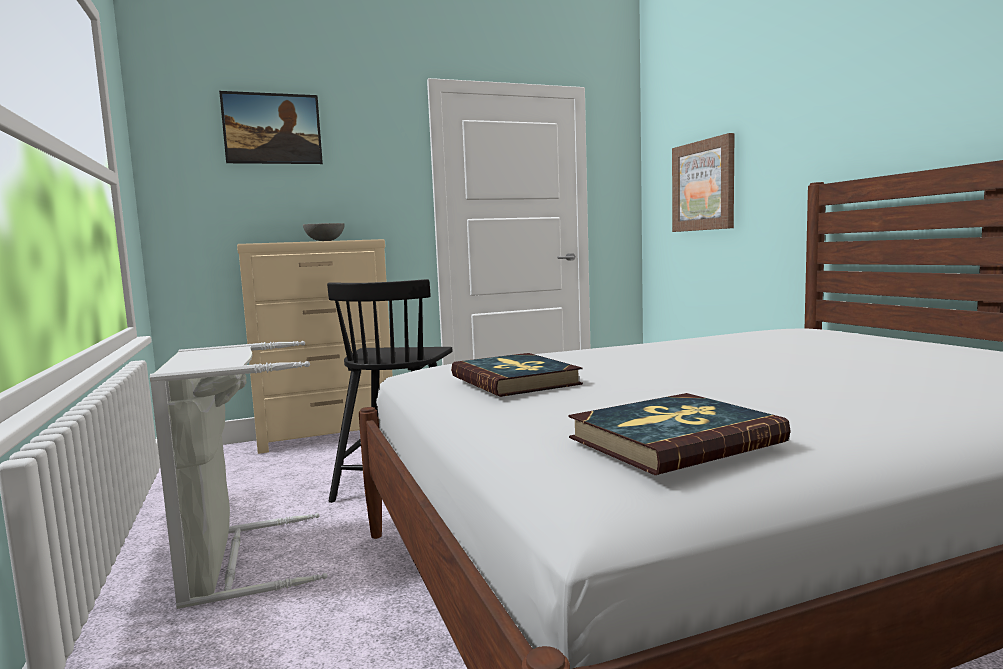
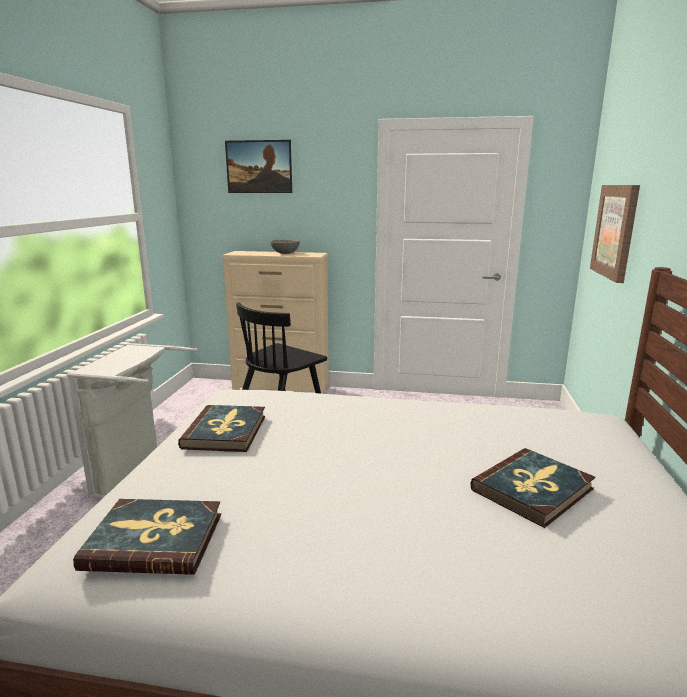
camera: 30 degrees right, 10 degrees up
none -> book [470,448,595,528]

